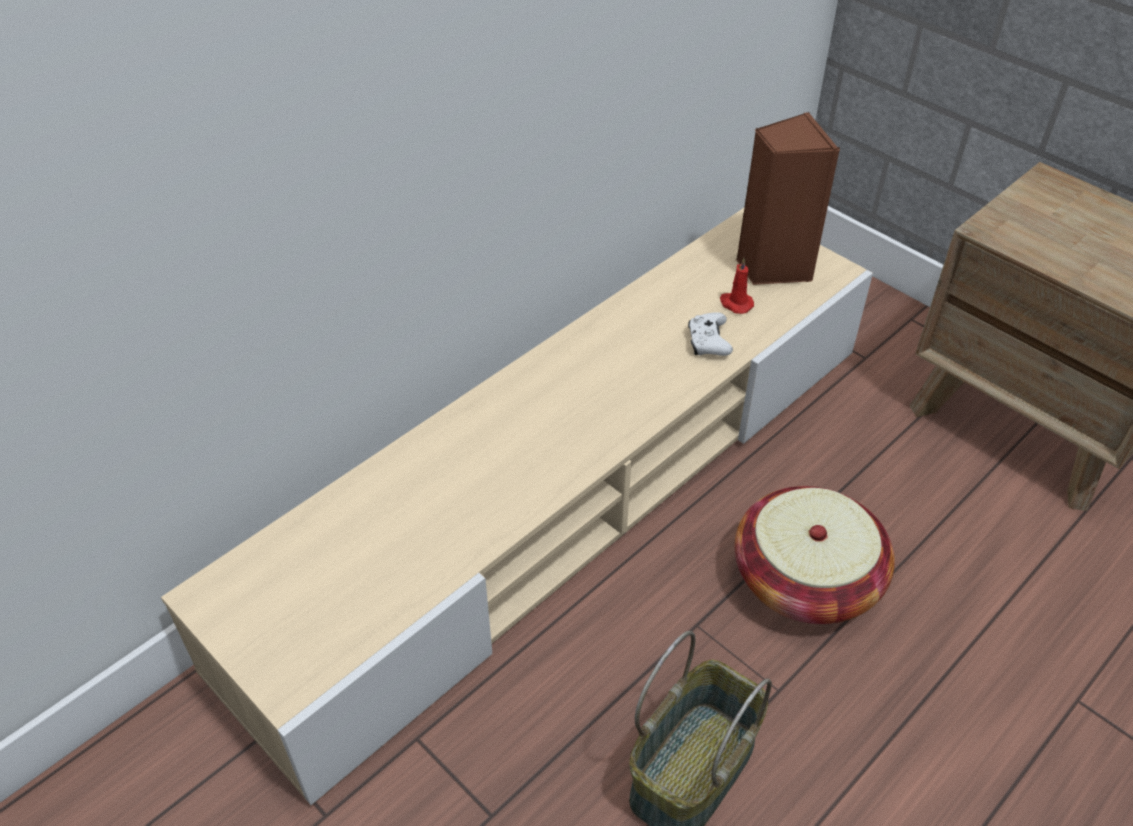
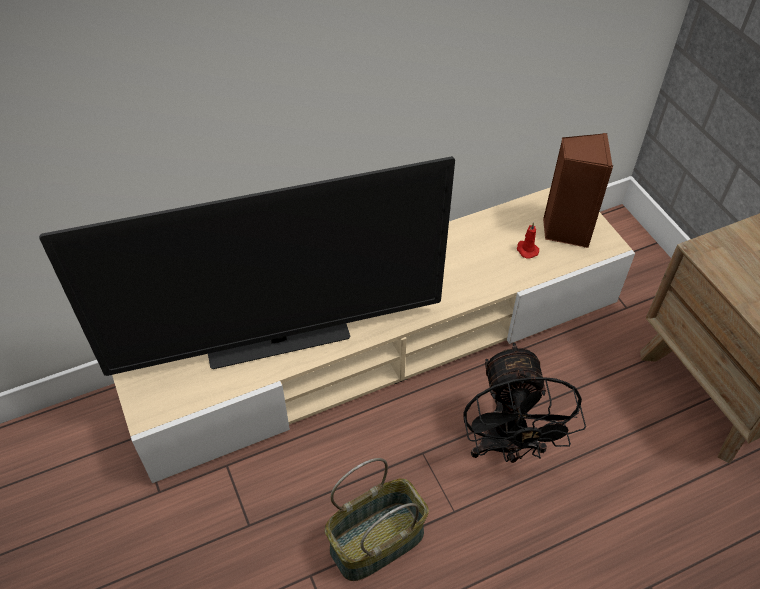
camera: 20 degrees right, 5 degrees up
white game controller [688,312,733,356] -> none
basket [734,486,895,624] -> black fan [463,343,586,463]
none -> television [39,156,455,376]

